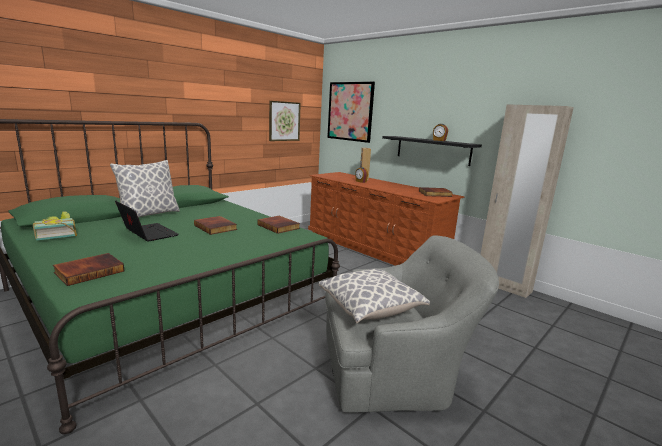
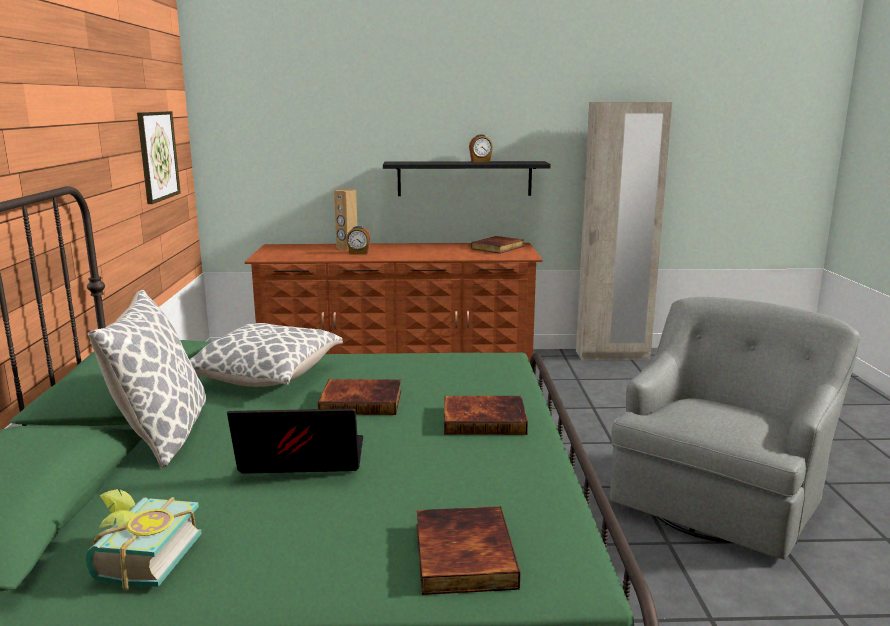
camera: 45 degrees left, 0 degrees up
book [257,216,300,234] -> book moved to [444,396,528,435]
pillow [319,269,430,323] -> pillow moved to [189,323,343,387]
picture [327,82,375,143] -> none

